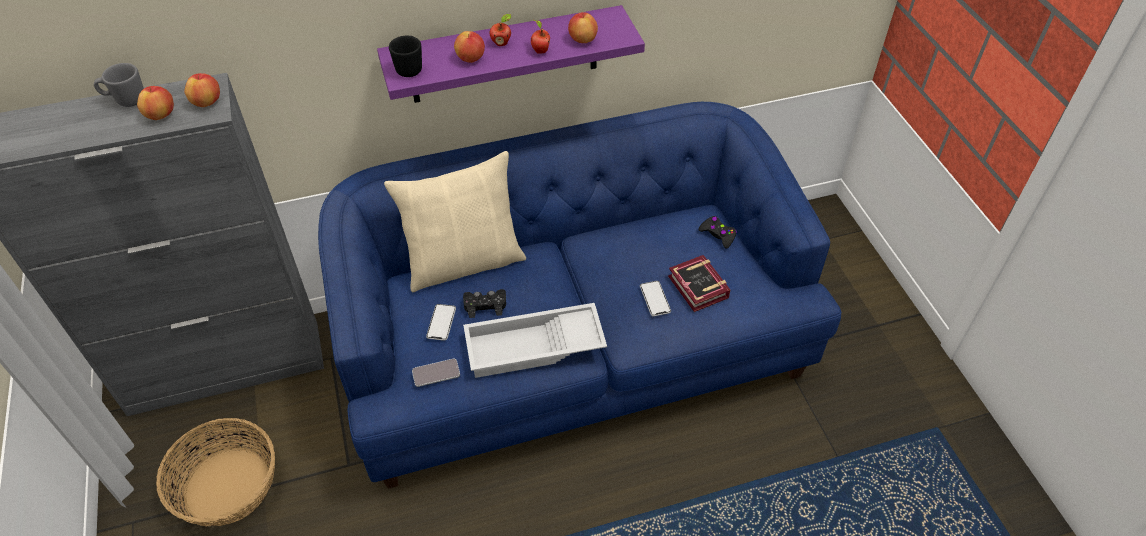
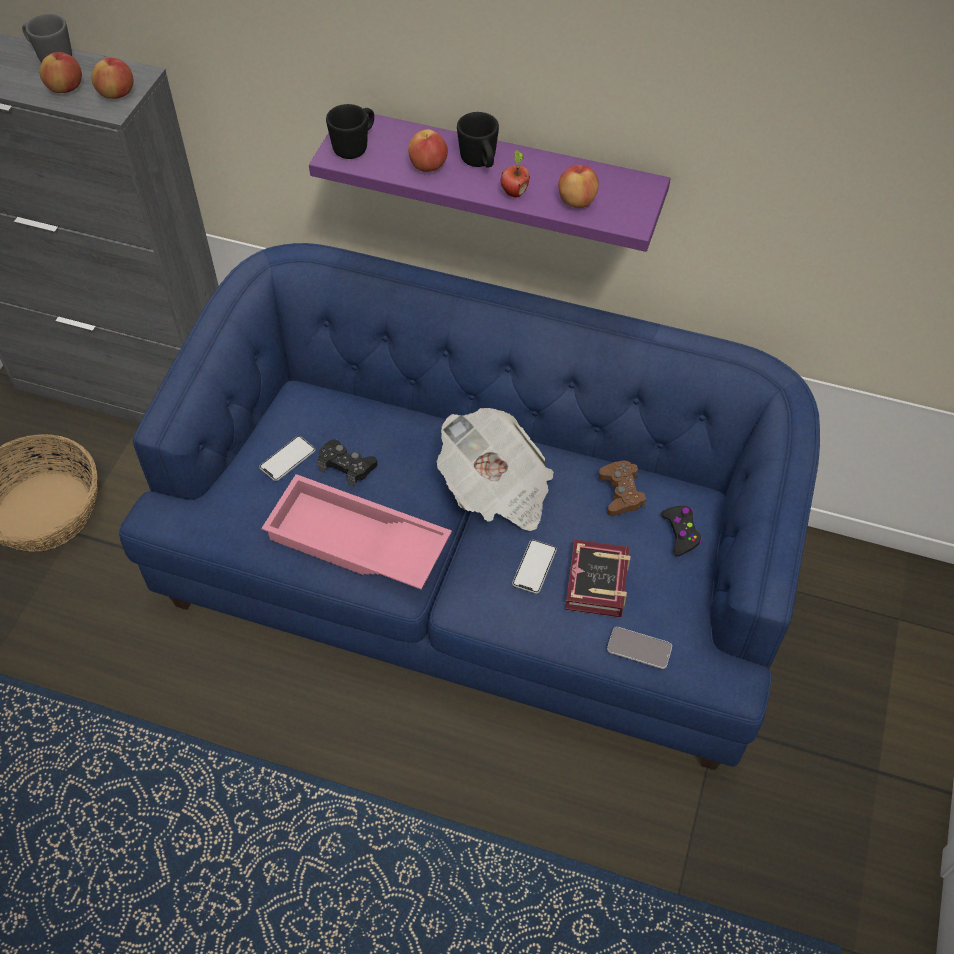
camera: 35 degrees right, 5 degrees up
beige pillow [384,151,526,292] -> none
phone [412,359,460,387] -> phone moved to [607,627,672,669]
white tray [463,303,607,378] -> pink tray [261,474,452,590]
apple [490,14,511,46] -> black mug [457,112,499,168]
none -> newspaper [436,408,554,531]
none -> brown game controller [599,461,646,516]

